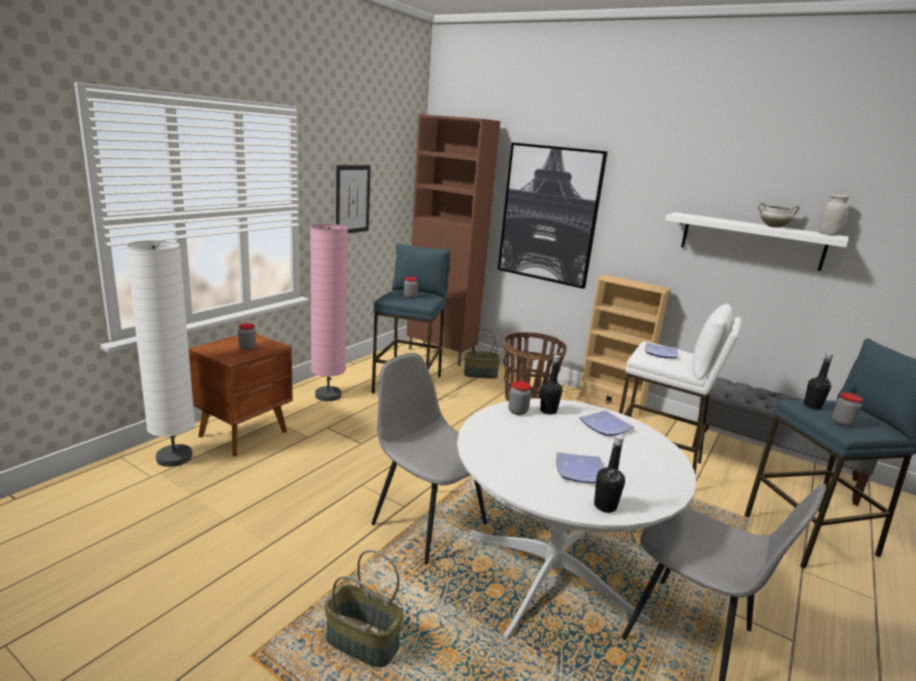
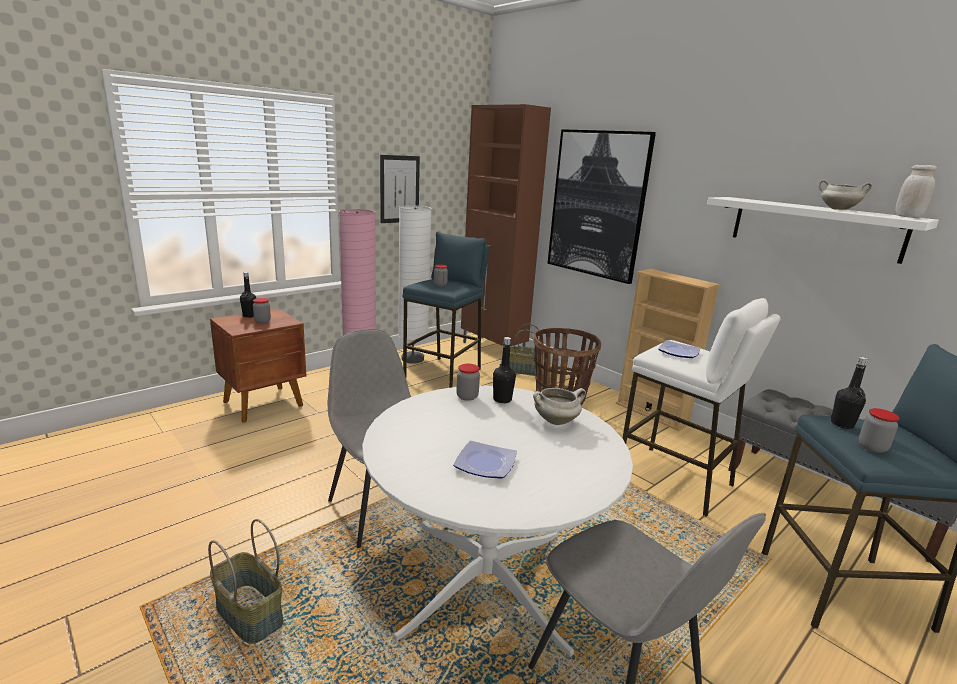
camera: 15 degrees right, 0 degrees up
white floor lamp [125,240,195,467] -> white floor lamp moved to [398,205,432,364]
plate [580,410,633,436] -> white cooking pot [533,388,586,425]
black bottle [594,435,625,513] -> black bottle moved to [240,272,256,318]

